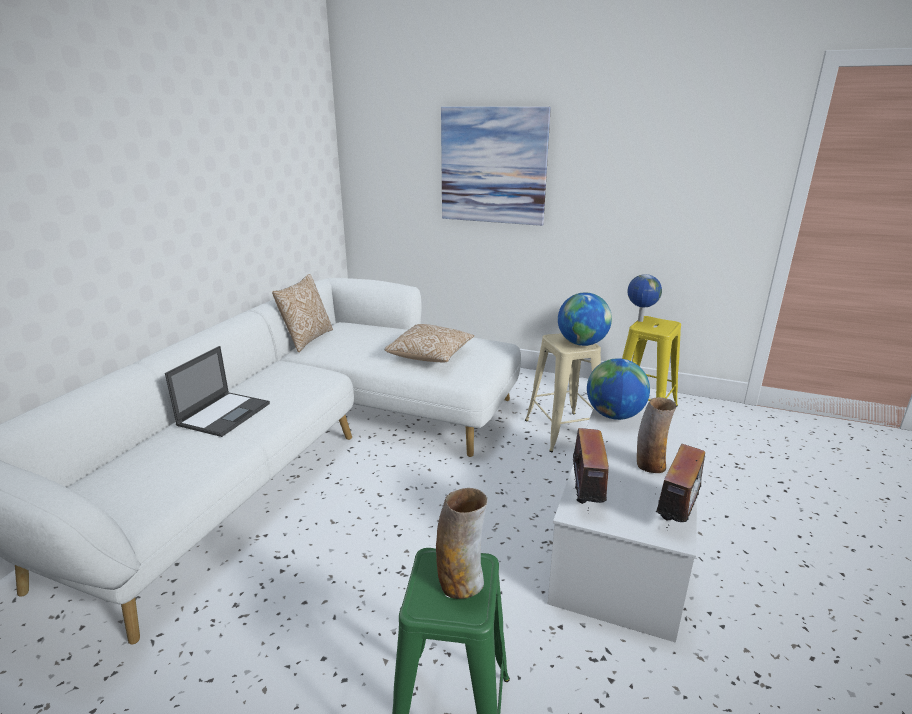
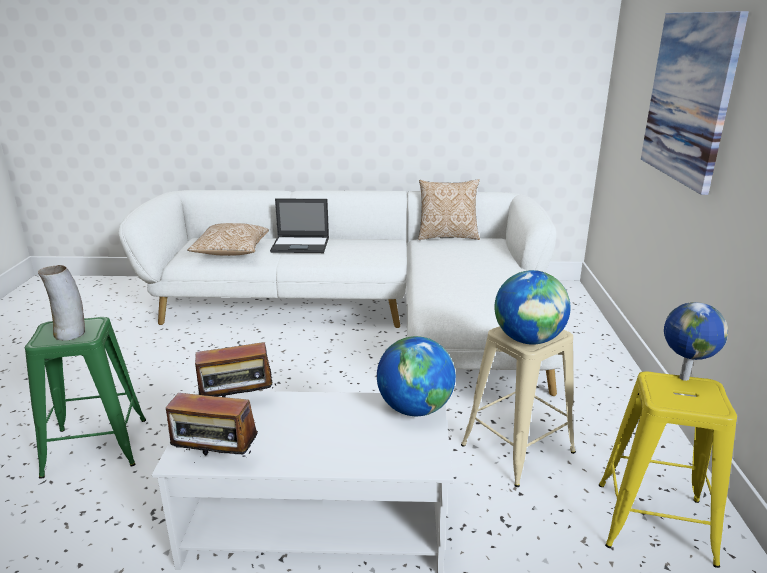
camera: 70 degrees right, 0 degrees up
pillow [385,324,474,362] -> pillow moved to [187,223,269,256]
vase [637,397,676,473] -> none

